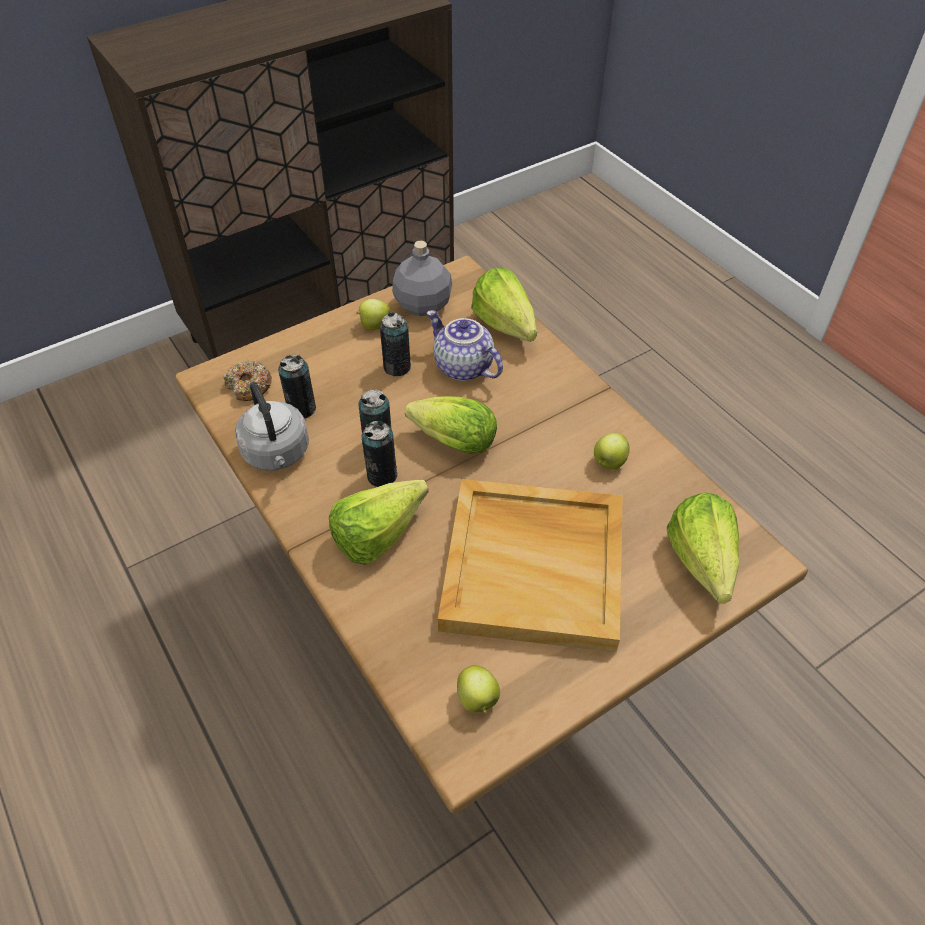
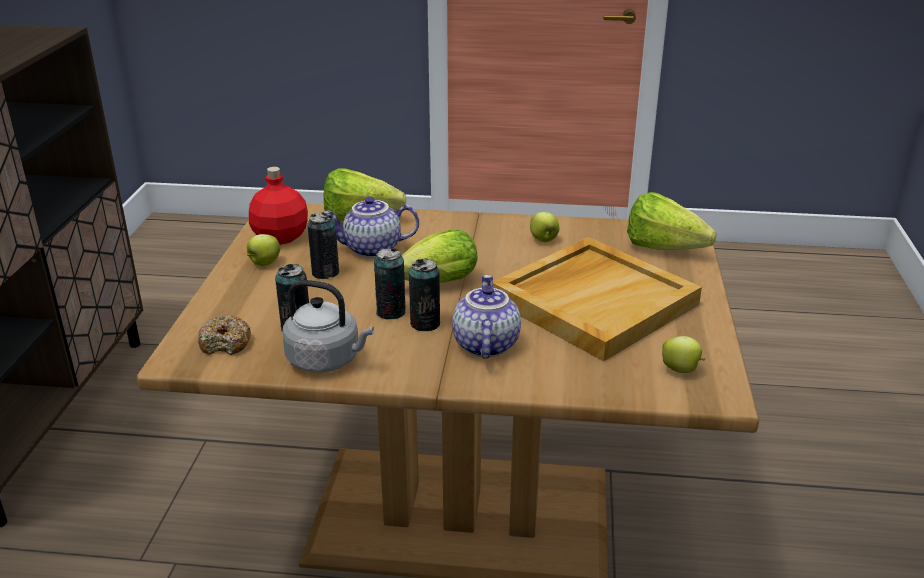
camera: 50 degrees left, 20 degrees down
lettuce [329,480,428,565] -> teapot [452,275,521,359]
grey bottle [392,240,452,316] -> red bottle [249,167,308,245]

